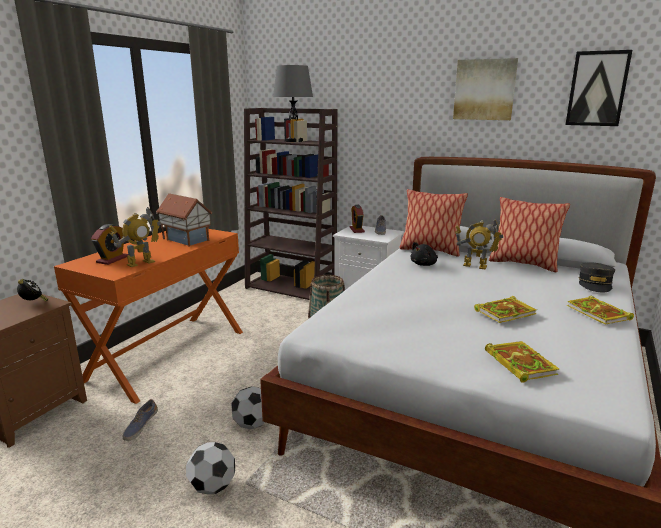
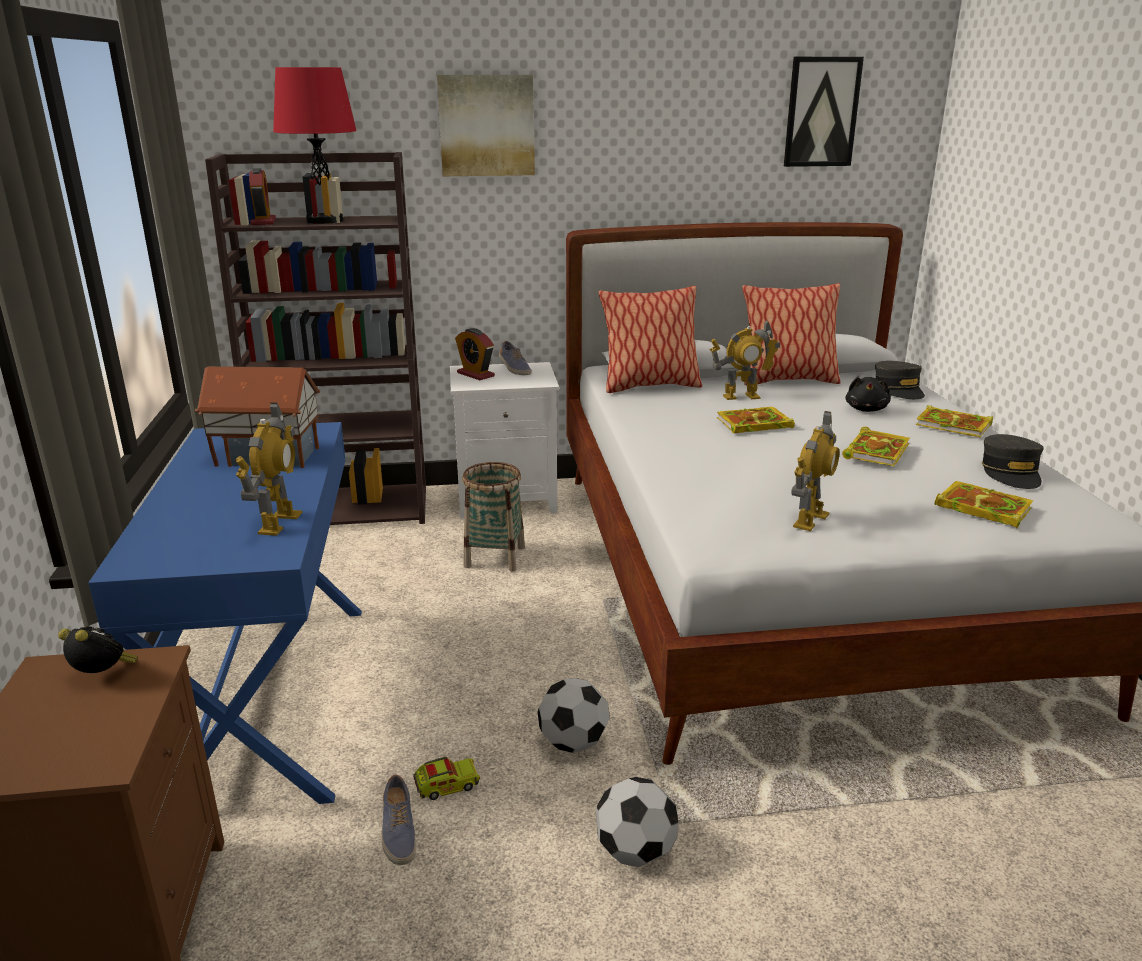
camera: 35 degrees left, 5 degrees up
orange desk [54,229,243,404] -> blue desk [88,422,362,804]
alarm clock [91,224,128,265] -> alarm clock moved to [249,168,276,225]
grey table lamp [273,65,313,142] -> red table lamp [273,67,357,224]
black plush toy [410,242,438,266] -> black plush toy moved to [845,376,891,412]
picture [453,58,518,120] -> picture moved to [437,75,535,176]
none -> toy truck [413,757,480,800]
none -> book [717,407,795,433]
none -> toy robot [791,411,839,531]
none -> grey cap [981,434,1043,489]

